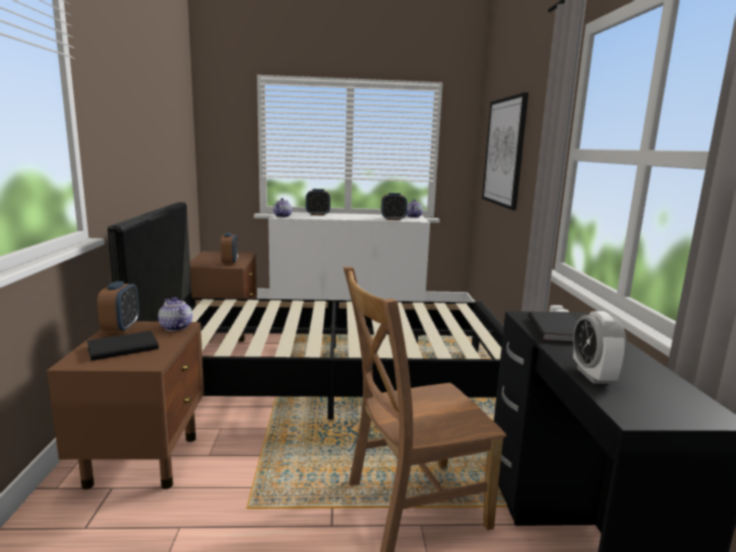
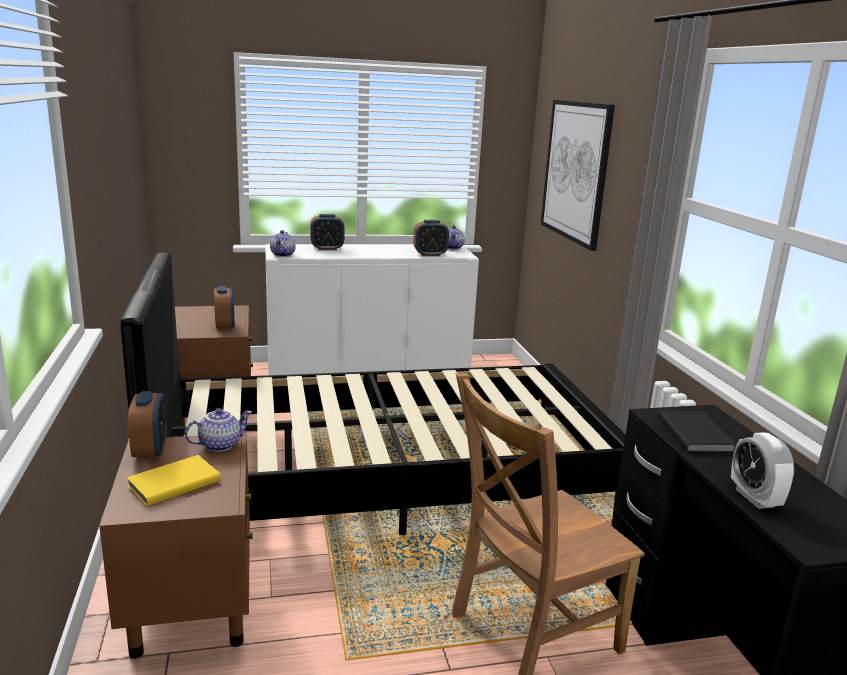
camera: 10 degrees left, 5 degrees up
black book [87,331,159,361] -> yellow book [126,455,221,506]
teapot [158,297,193,331] -> teapot turned 105 degrees clockwise [185,408,252,452]

